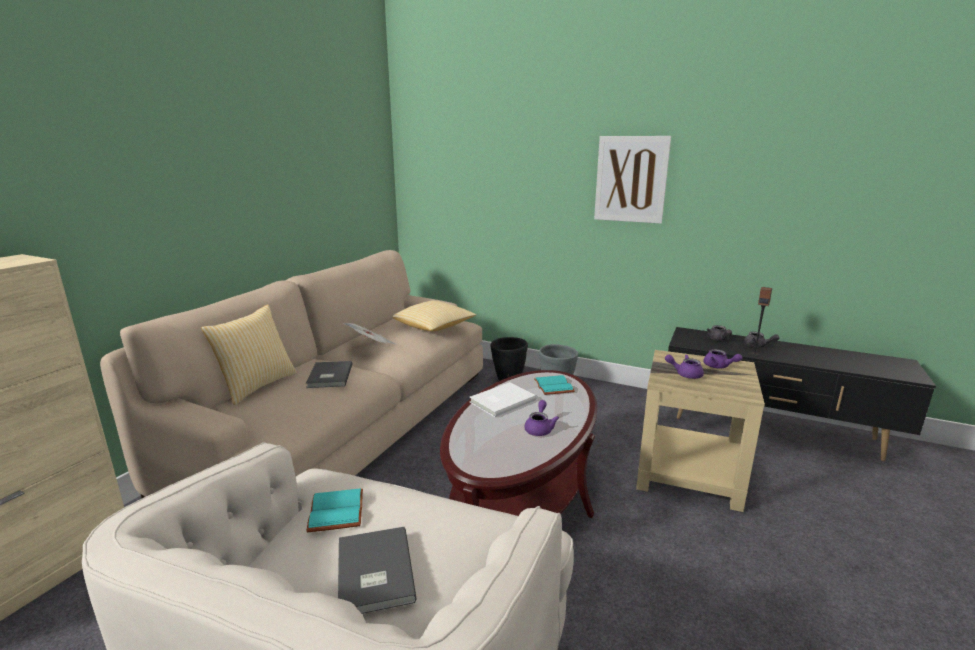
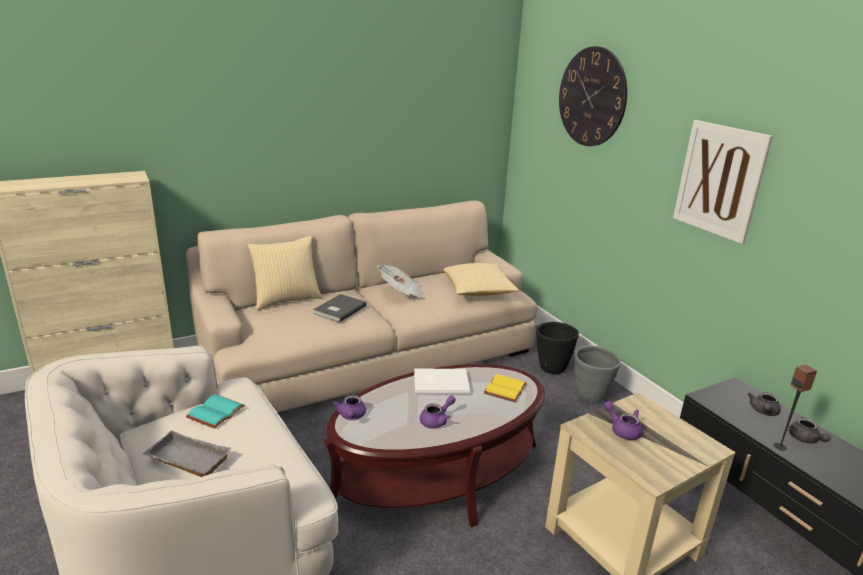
camera: 35 degrees right, 5 degrees up
grey book [338,527,417,614] -> grey tray [143,430,232,477]
turquoise book [534,375,575,395] -> yellow book [484,374,527,402]
purple teapot [703,349,743,368] -> purple teapot moved to [333,395,366,420]
none -> wall clock [559,46,627,146]

